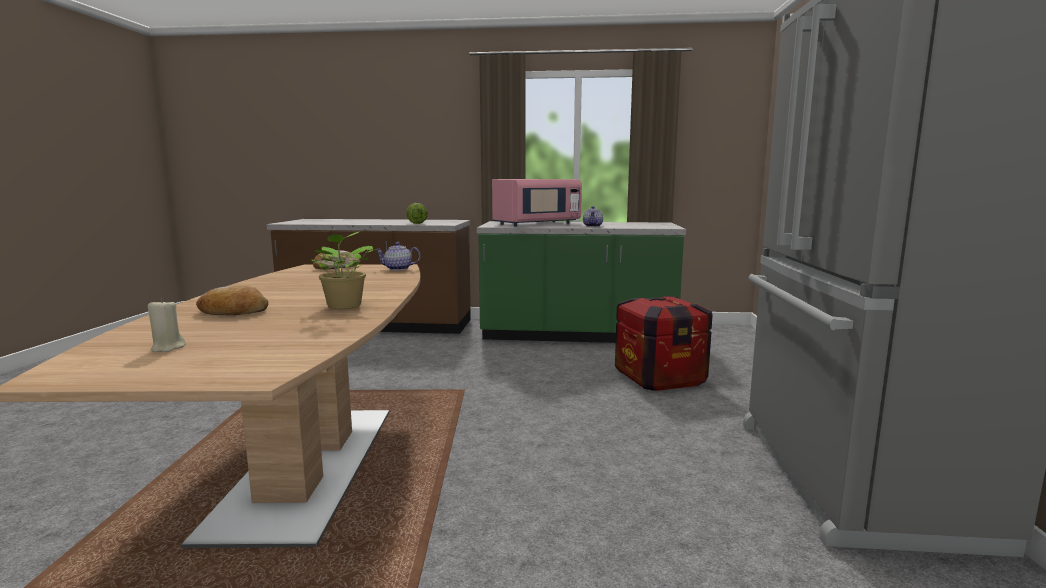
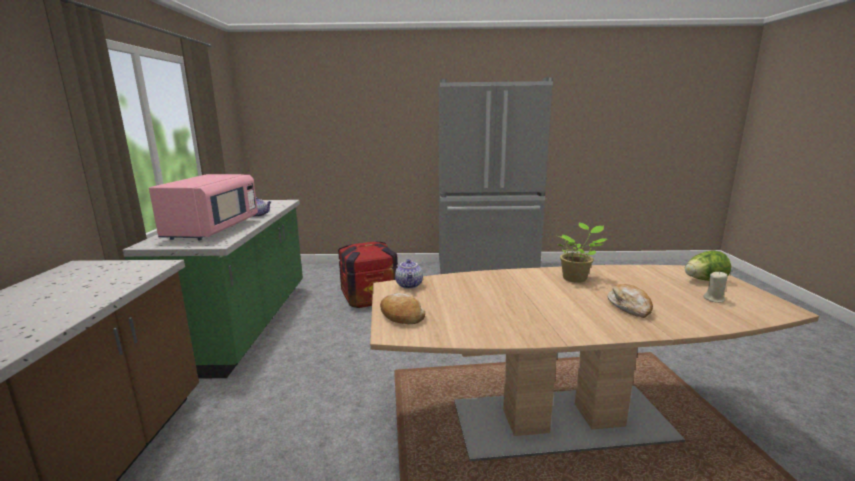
camera: 95 degrees left, 5 degrees up
lettuce [406,203,428,224] -> lettuce moved to [685,250,731,281]
pink microwave [492,179,582,227] -> pink microwave turned 45 degrees clockwise [149,174,258,240]

